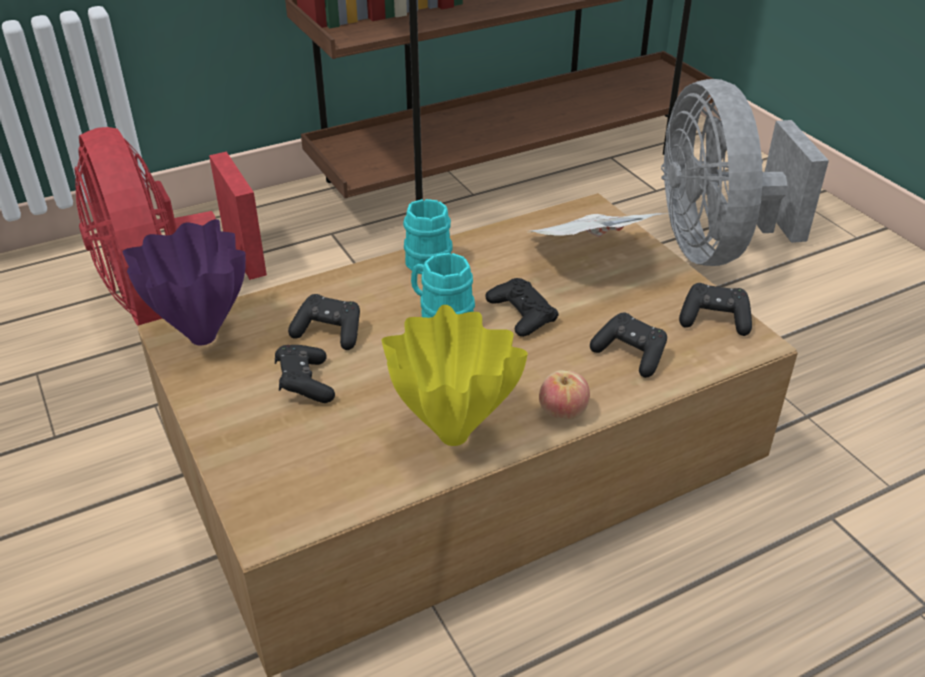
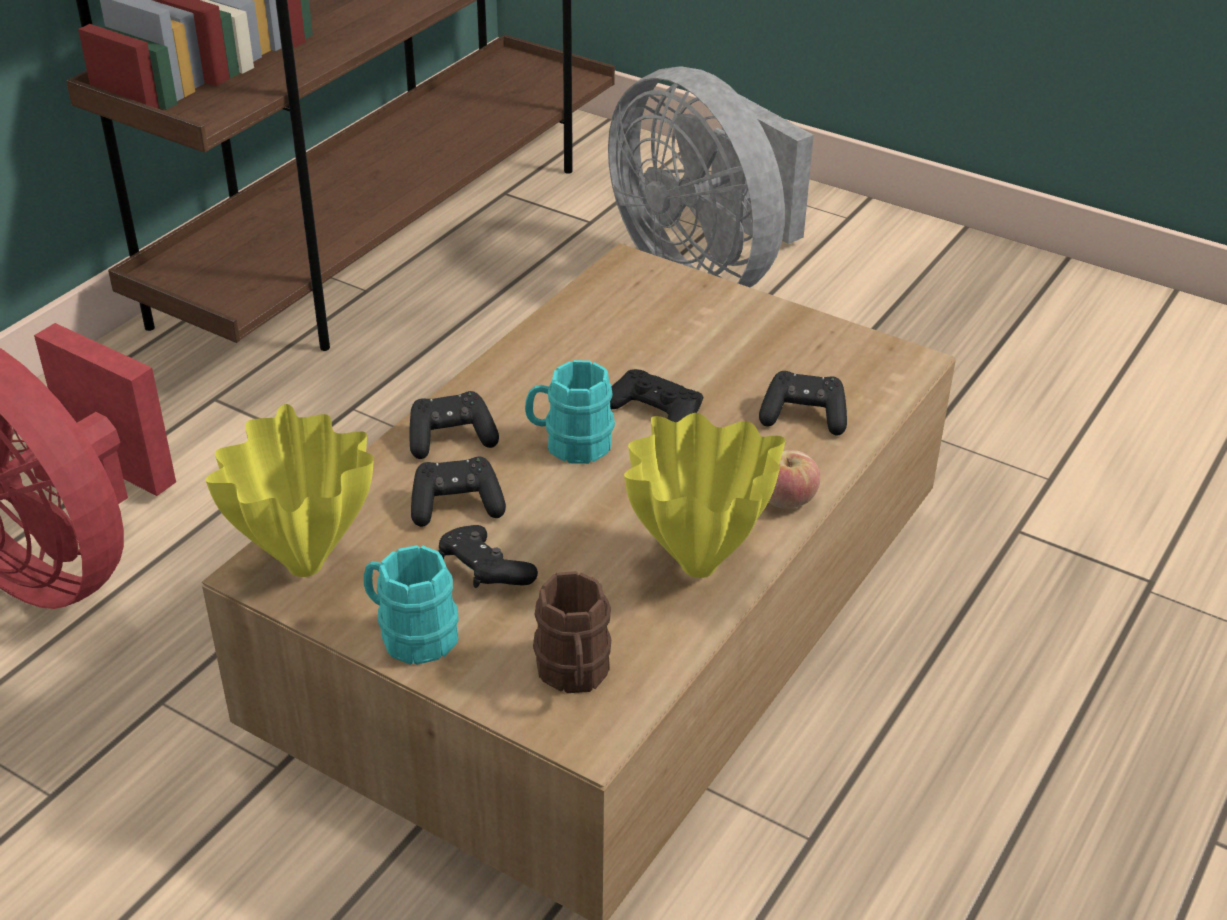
camera: 30 degrees left, 0 degrees up
purple vase [122,219,246,345] -> yellow vase [206,404,374,577]
turquoise mug [403,199,452,274] -> turquoise mug moved to [364,545,459,665]
newspaper [529,213,673,237] -> none
black game controller [679,283,752,336] -> black game controller moved to [409,391,499,459]
none -> brown mug [533,571,611,693]

